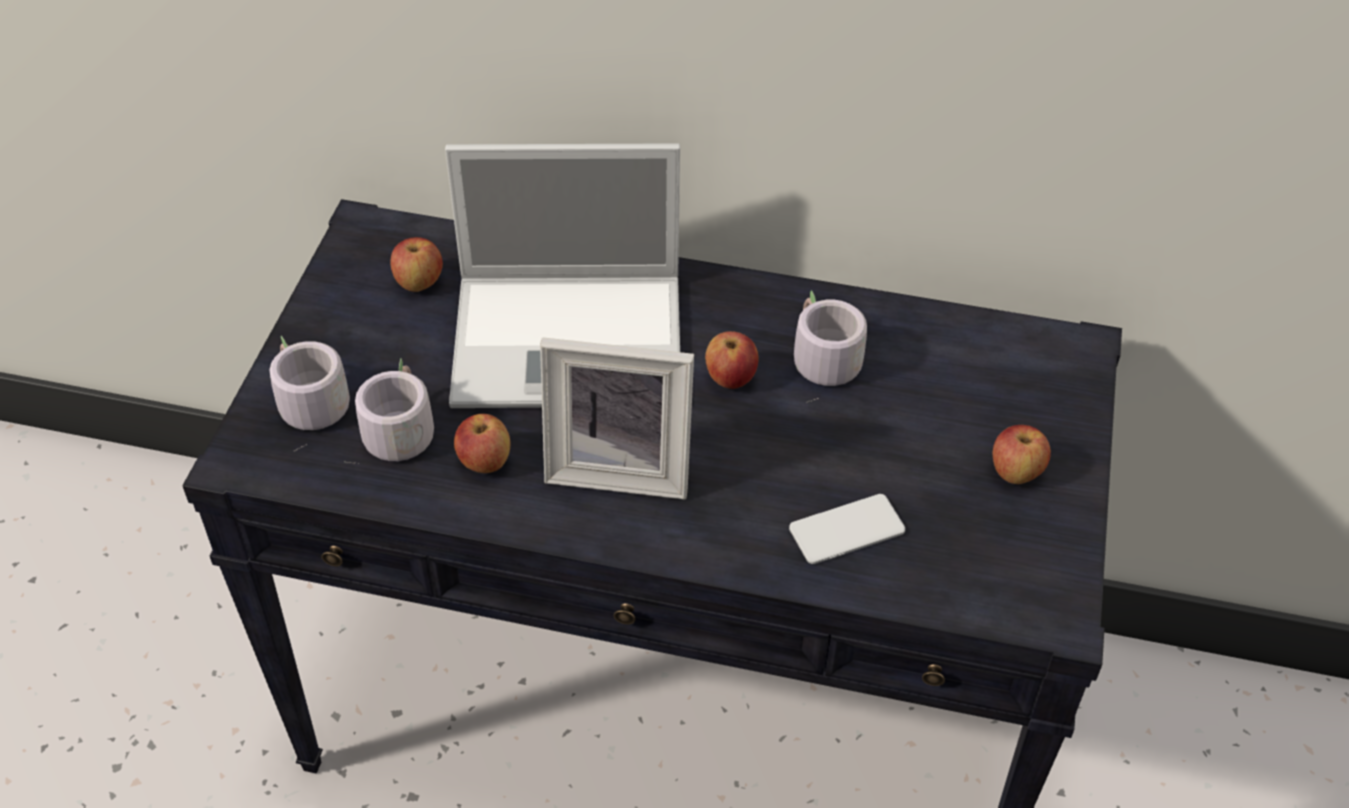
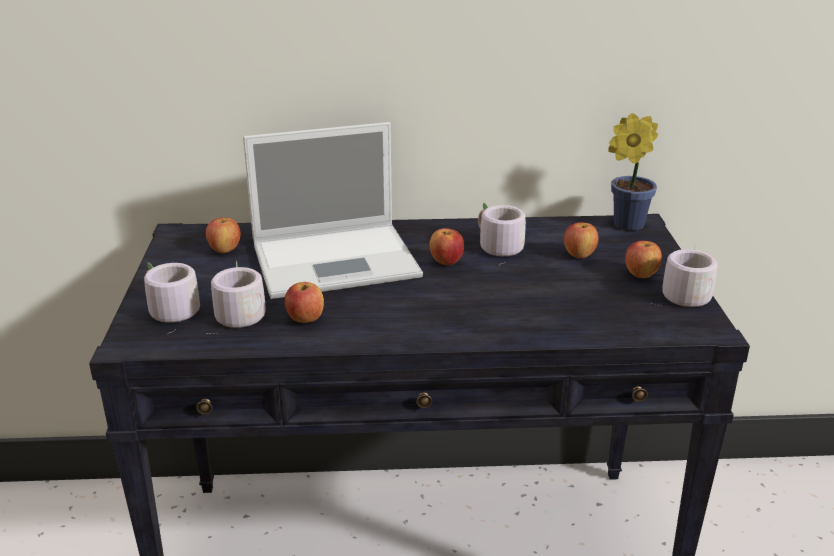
camera: 15 degrees left, 20 degrees down
picture frame [540,337,694,499] -> none
phone [789,494,905,564] -> none
none -> apple [564,222,599,259]
none -> potted plant [608,113,658,231]
none -> grey mug [654,244,718,307]

